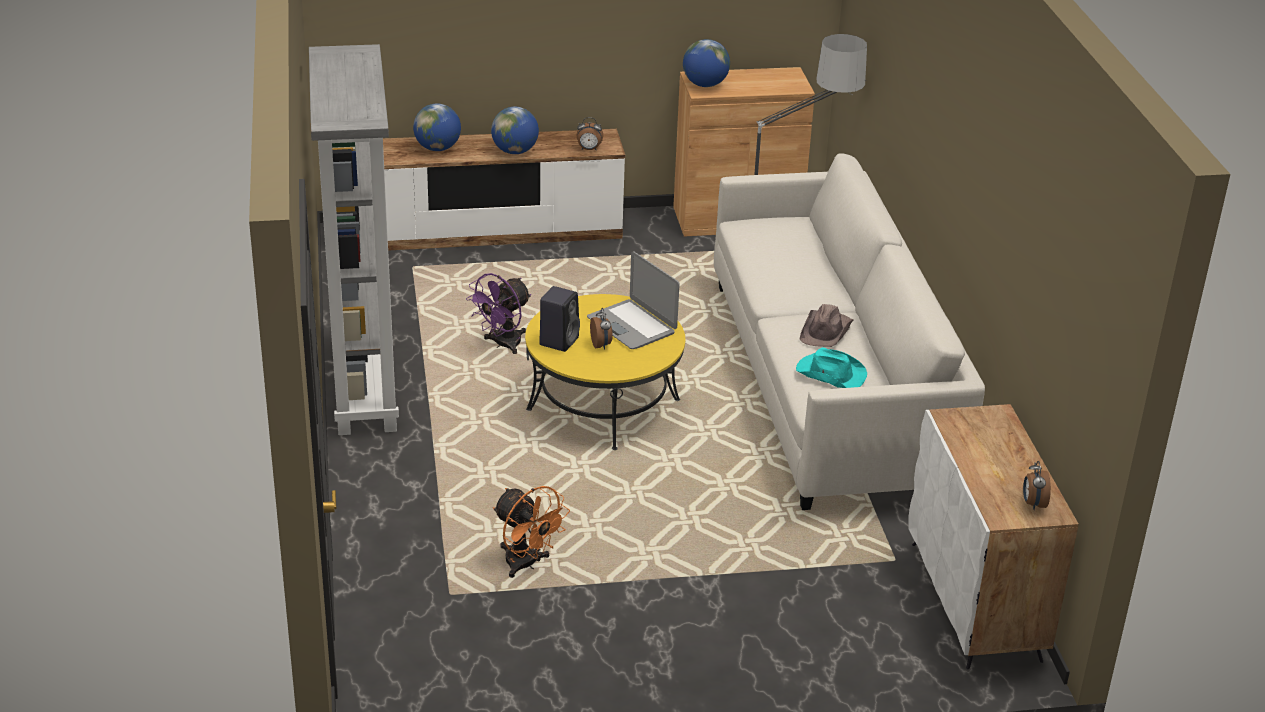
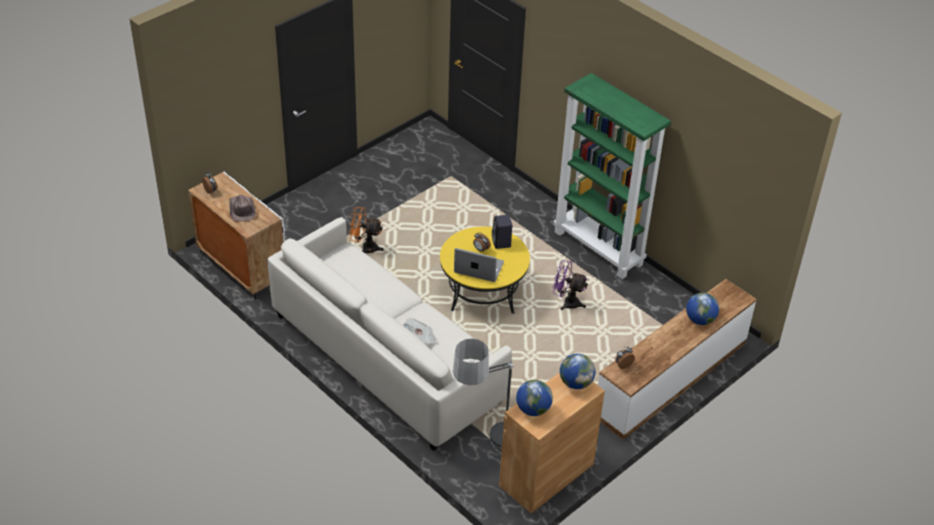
camera: 145 degrees right, 10 degrees up
grey bookcase [309,44,399,435] -> green bookcase [553,73,671,279]
purple fan [466,273,531,354] -> purple fan turned 75 degrees counterclockwise [552,260,588,310]
globe [491,107,539,154] -> globe moved to [516,380,553,416]
orange fan [493,486,570,578] -> orange fan moved to [348,207,384,253]
turquoise hat [796,347,867,388] -> none
brown hat [799,304,853,347] -> brown hat moved to [229,194,256,222]
none -> newspaper [402,318,438,345]

